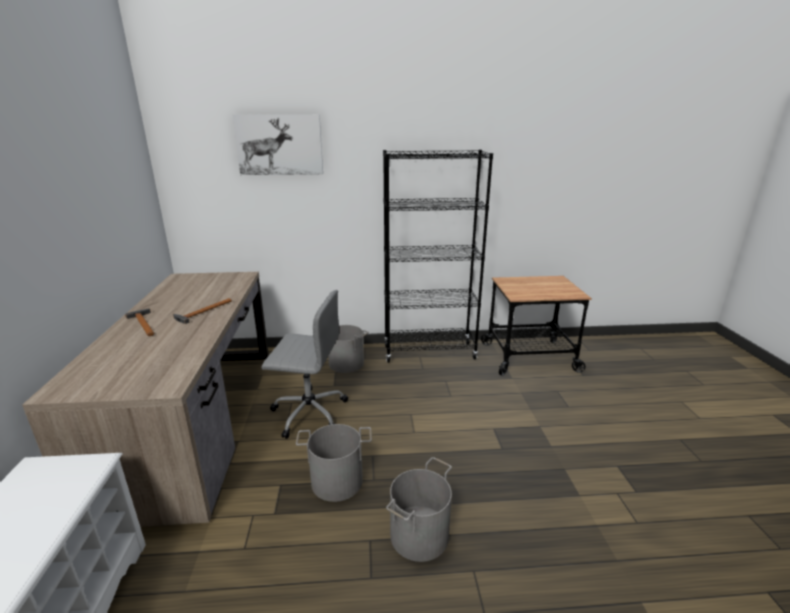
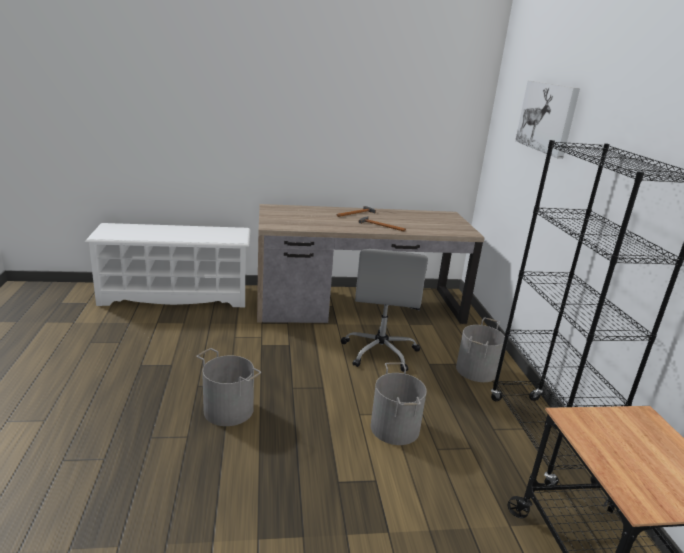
camera: 85 degrees right, 0 degrees up
grey bucket [296,424,372,502] -> grey bucket moved to [371,362,427,445]

